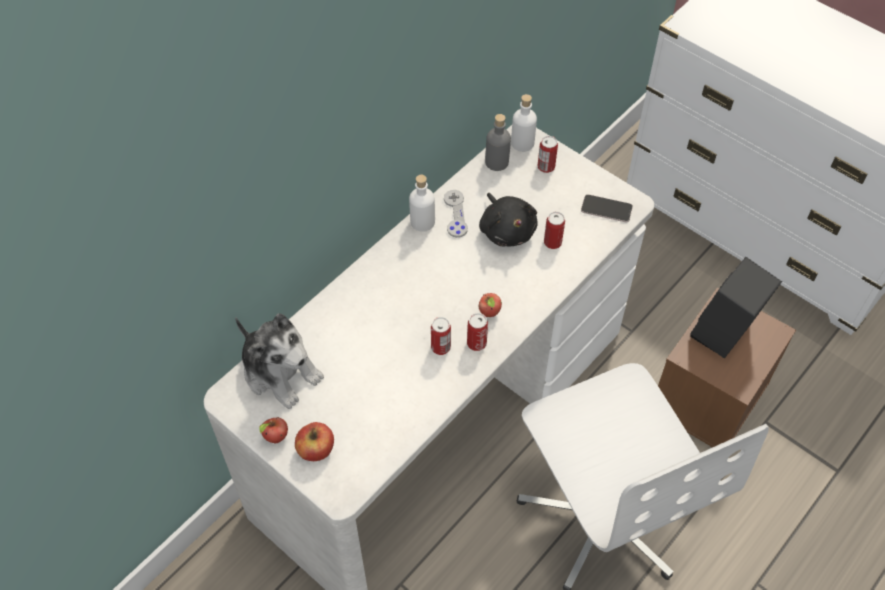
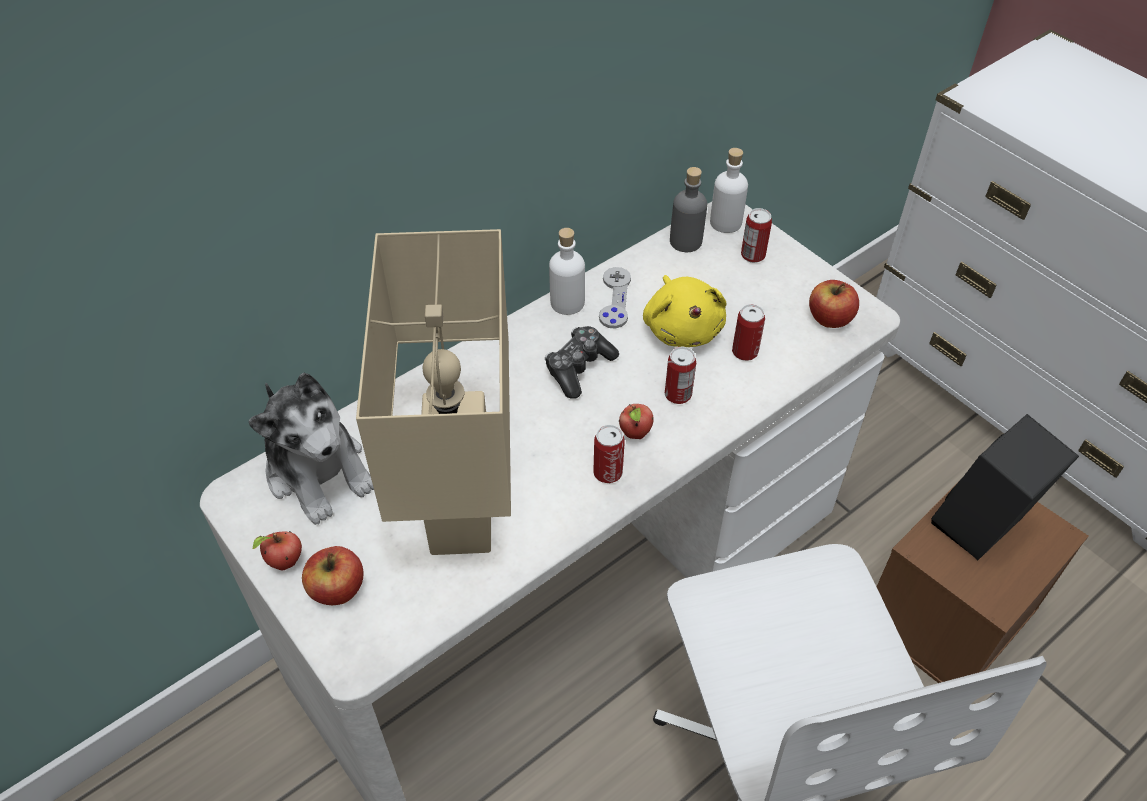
camera: 10 degrees right, 5 degrees down
can [431,317,451,355] -> can moved to [665,347,696,404]
black plush toy [479,193,538,246] -> yellow plush toy [643,275,726,347]
phone [581,194,633,222] -> apple [809,280,859,328]
none -> beige table lamp [356,229,511,555]
none -> game controller [545,326,619,399]

